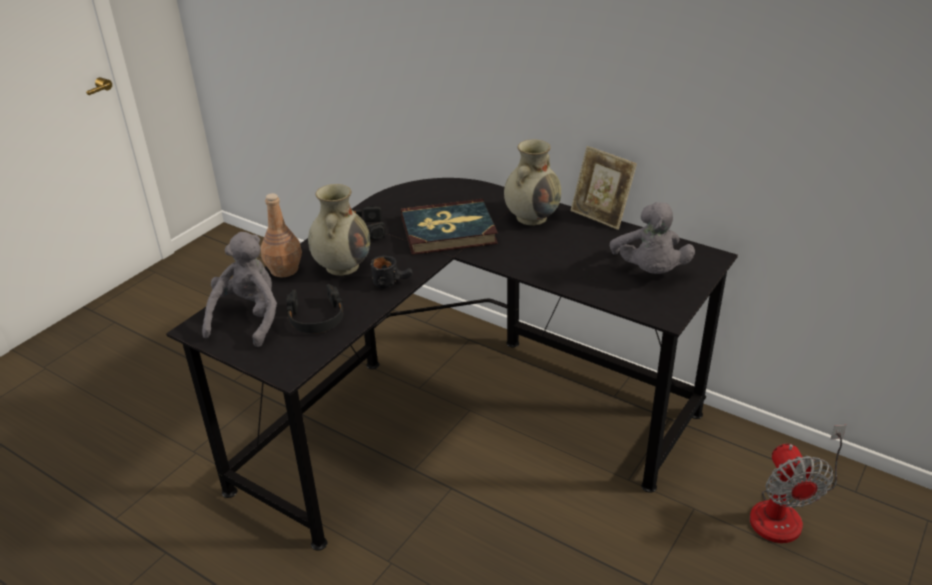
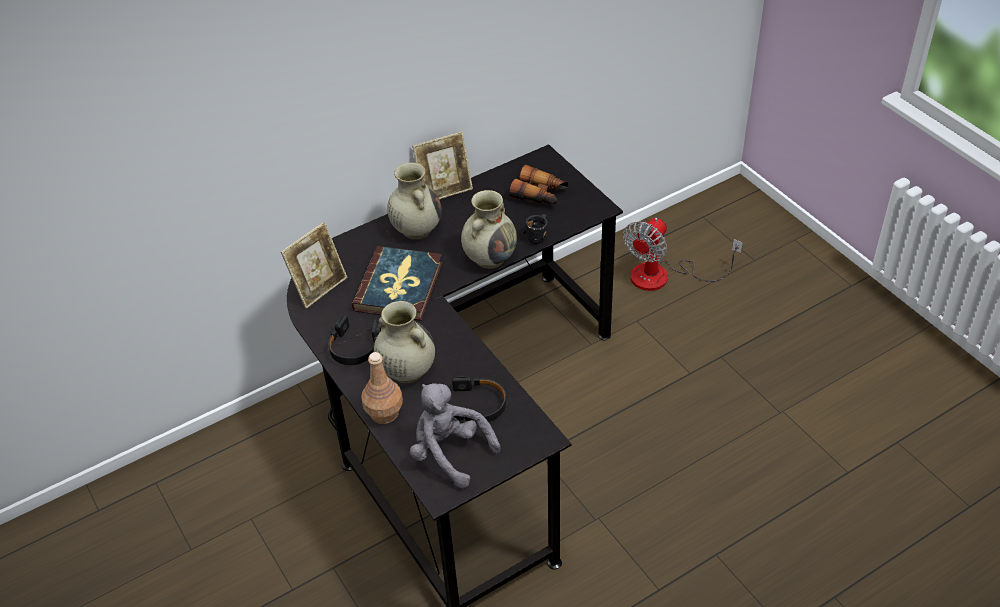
camera: 65 degrees left, 10 degrees up
black mug [371,255,413,288] -> black mug moved to [523,214,548,244]
grey plush toy [610,202,695,274] -> binoculars [509,165,569,205]
fan [750,425,847,543] -> fan turned 105 degrees clockwise [623,218,743,291]
none -> picture frame [281,222,347,309]
none -> beige vase [461,190,517,269]

